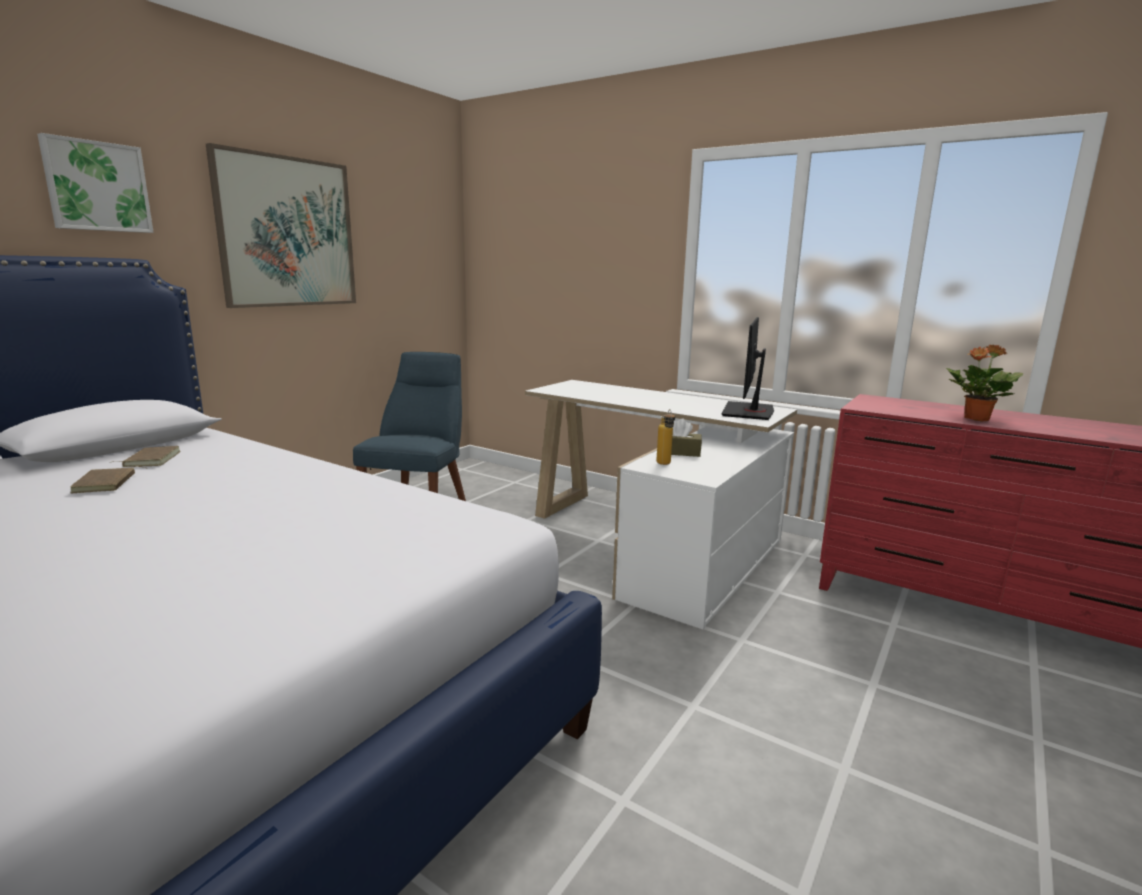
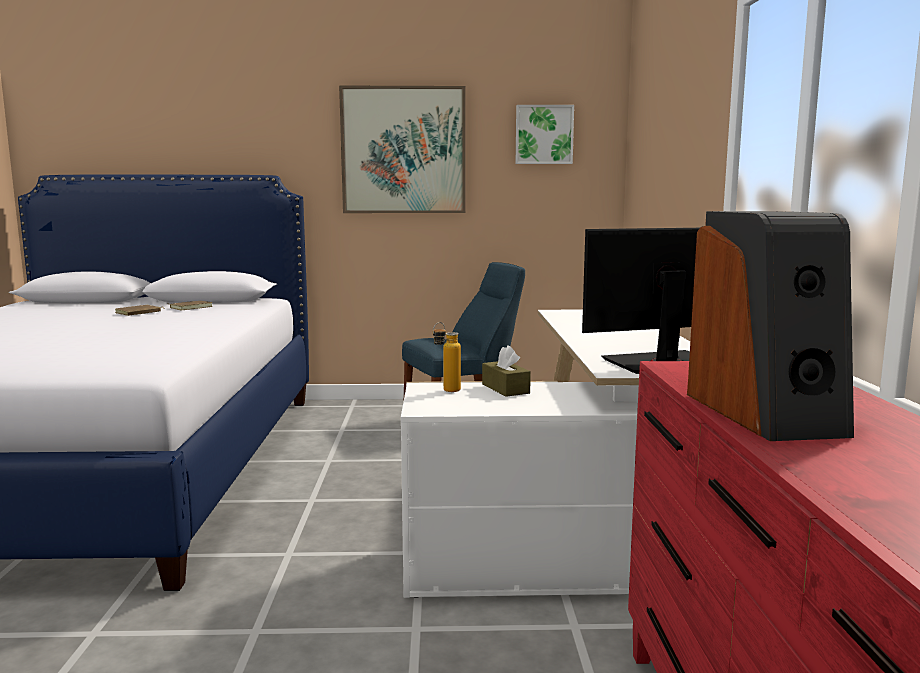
camera: 55 degrees right, 5 degrees down
picture [37,133,154,233] -> picture moved to [516,105,574,164]
potted plant [946,345,1023,421] -> speaker [687,211,854,441]

